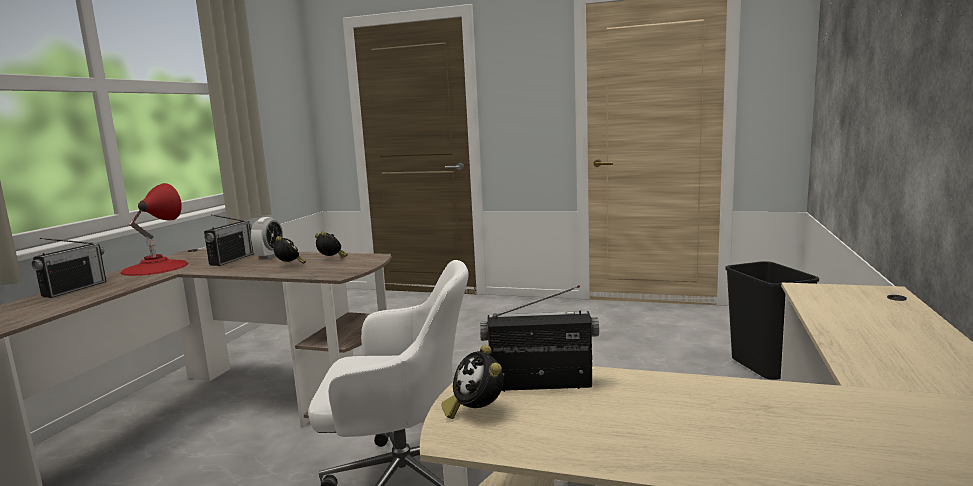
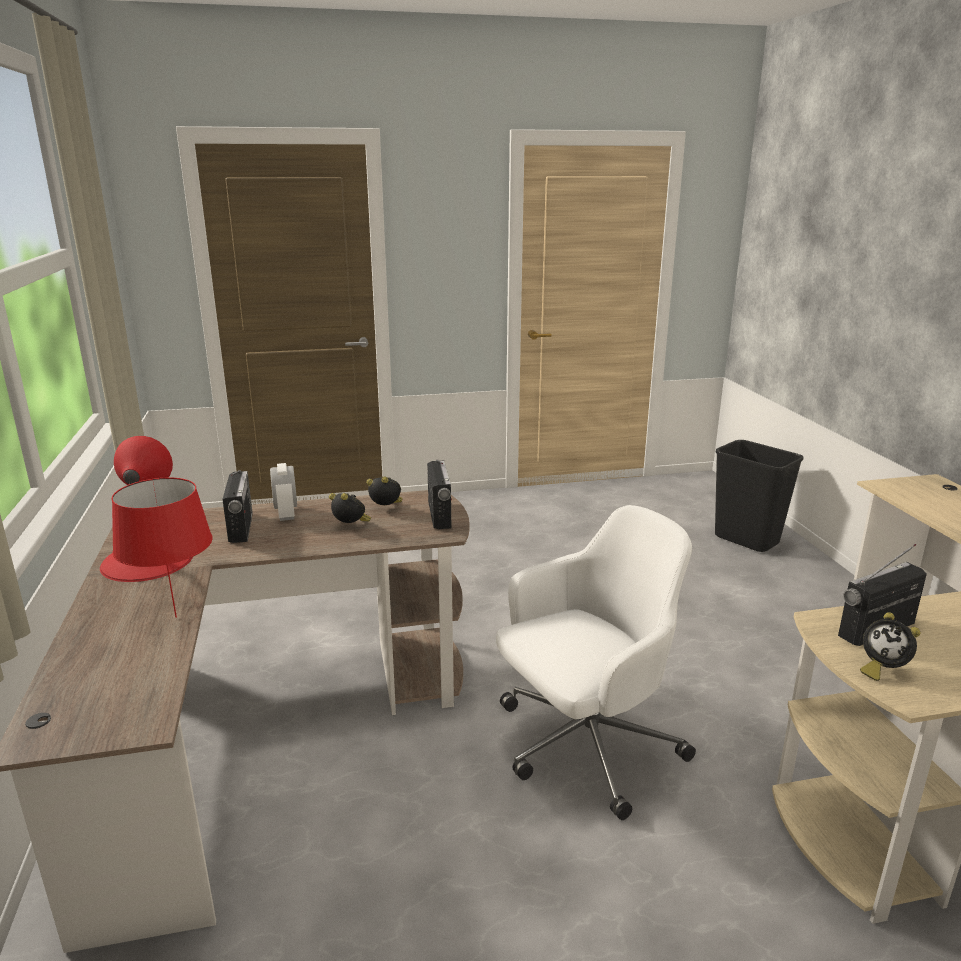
camera: 30 degrees left, 10 degrees up
radio [31,238,107,298] -> radio moved to [427,460,452,529]
none -> red table lamp [112,478,213,618]

